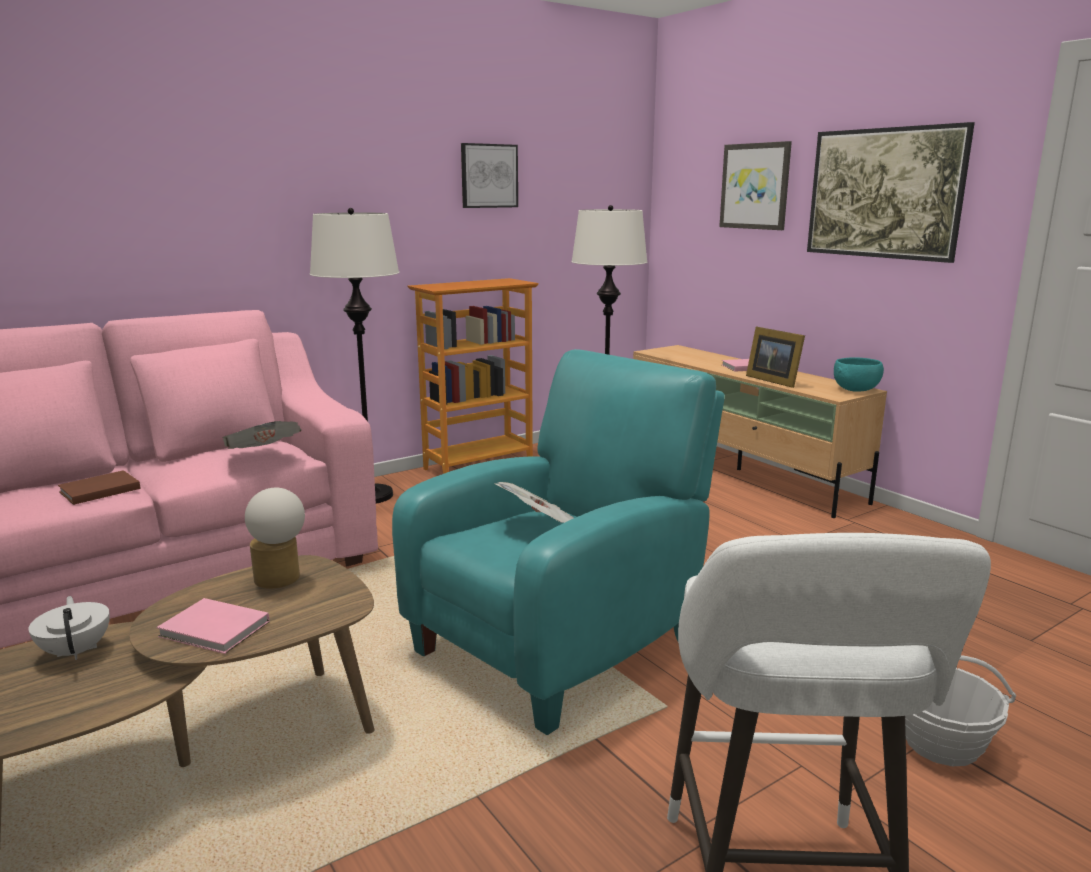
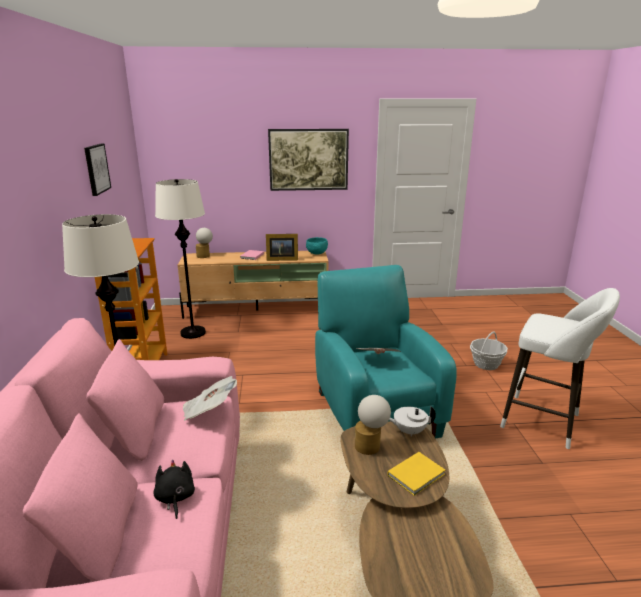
camera: 60 degrees left, 5 degrees up
white teapot [28,596,110,660] -> white teapot moved to [389,406,436,437]
brown book [58,470,141,505] -> black plush toy [153,460,195,519]
pink book [156,598,269,654] -> yellow book [388,452,445,496]
picture [719,141,792,230] -> none
none -> table lamp [196,228,213,258]

